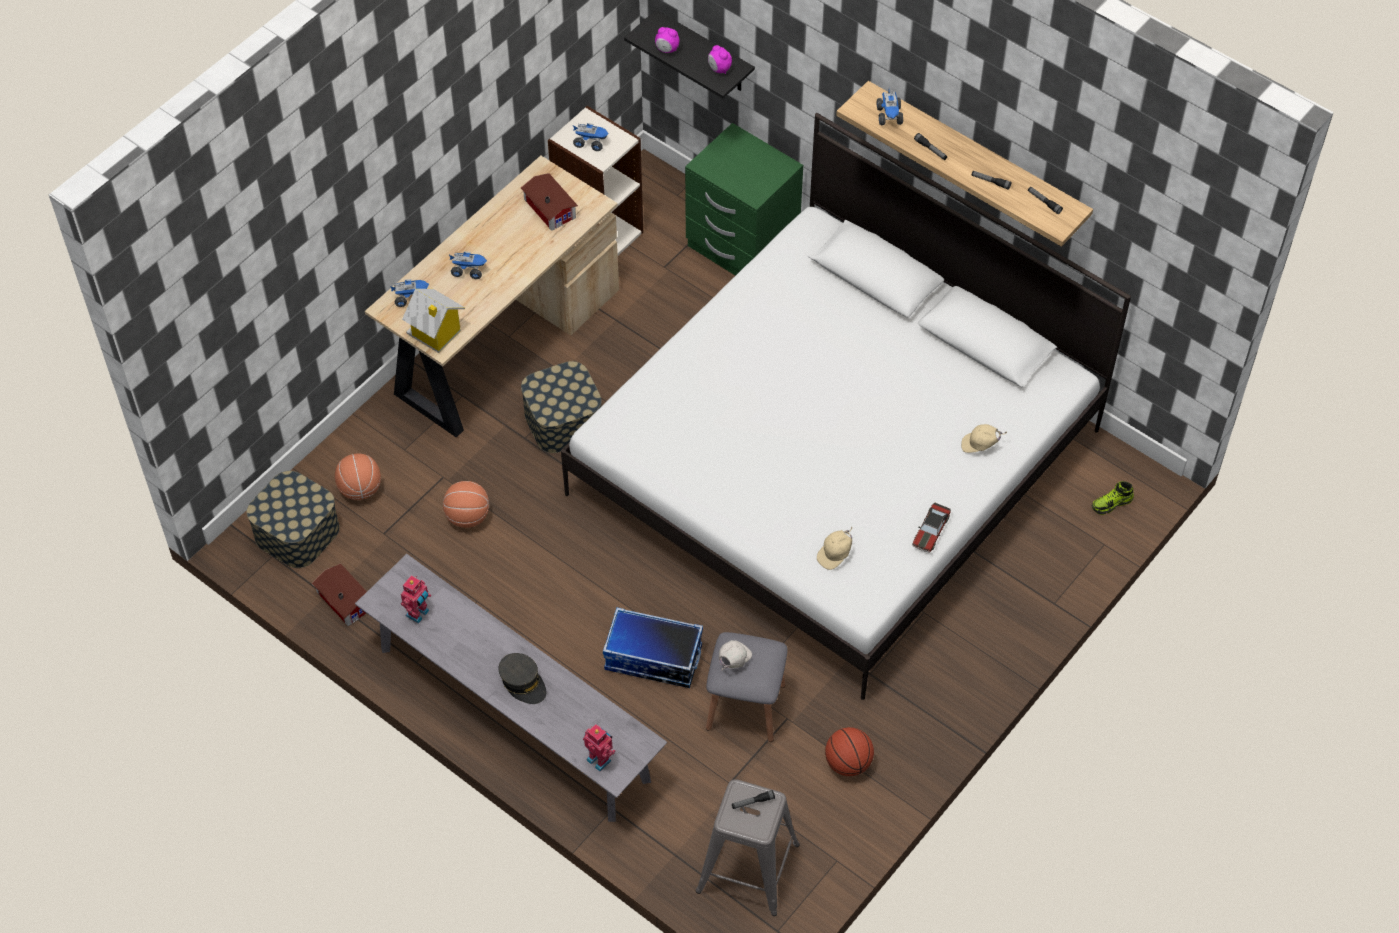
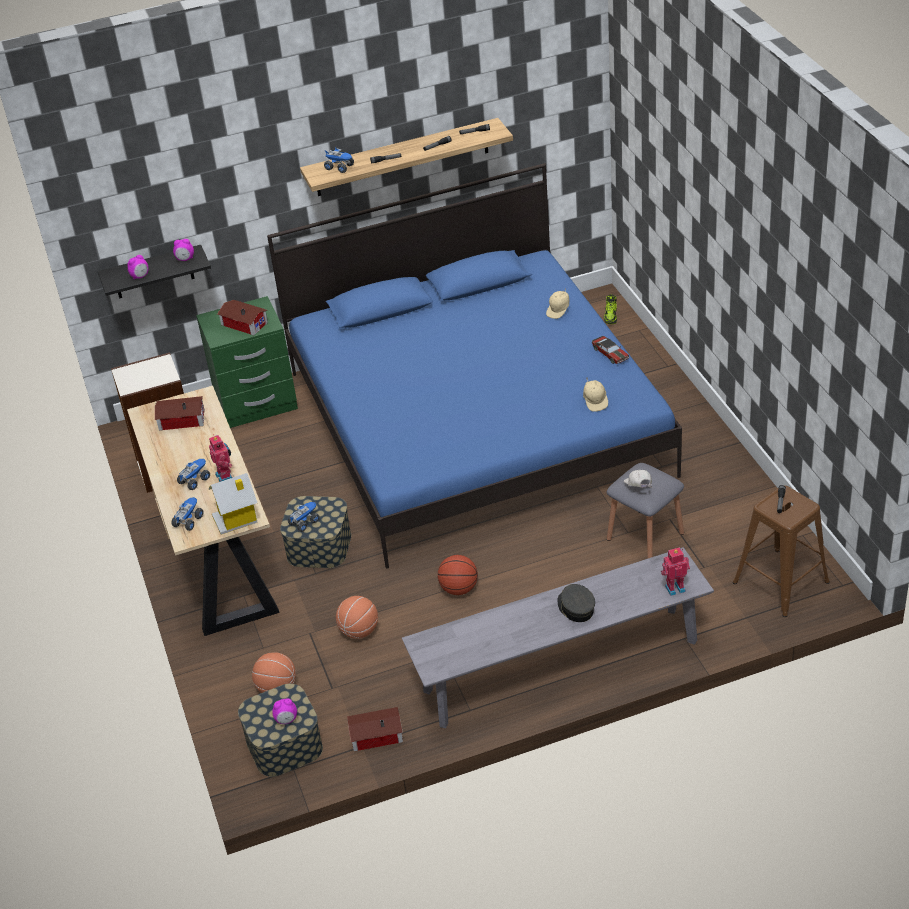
camera: 55 degrees left, 15 degrees down
toy robot [401,575,431,624] -> toy robot moved to [209,435,233,482]
grey cap [498,653,546,704] -> grey cap turned 105 degrees counterclockwise [557,584,595,622]
white bed [561,113,1131,700] -> blue bed [267,163,682,569]
toy truck [573,123,609,151] -> toy truck moved to [288,502,320,532]
storage box [603,607,703,688] -> none
grey stool [696,779,800,916] -> brown stool [733,485,830,617]
basketball [825,727,874,776] -> basketball moved to [438,555,478,595]
none -> toy house [217,300,268,335]
none -> alarm clock [272,698,297,724]

